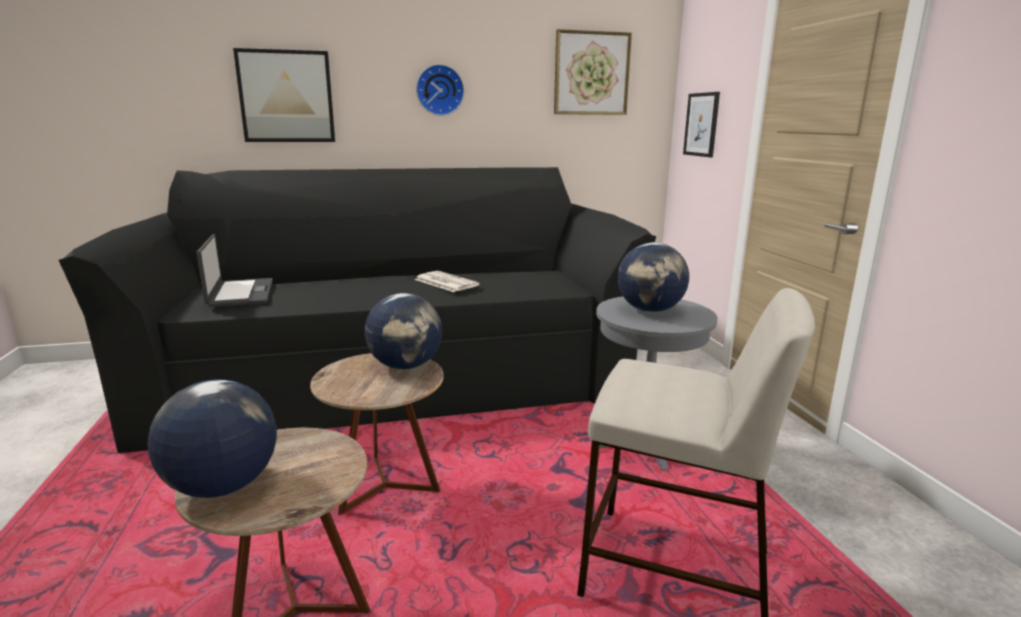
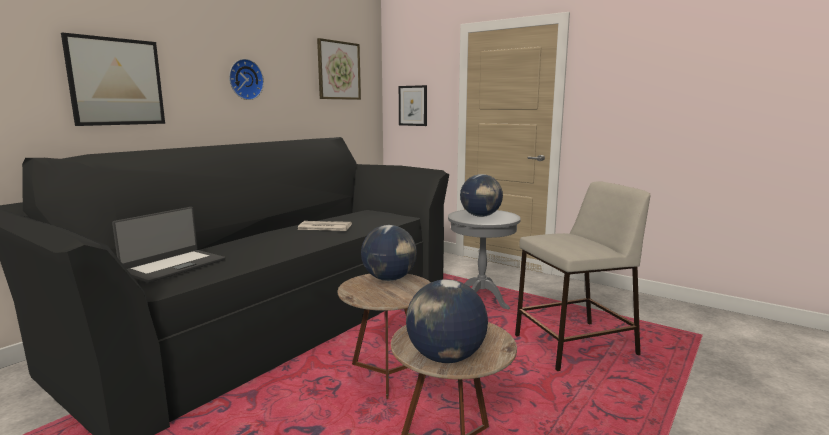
camera: 40 degrees left, 5 degrees down
laptop [196,234,273,307] -> laptop turned 90 degrees clockwise [112,207,225,283]

